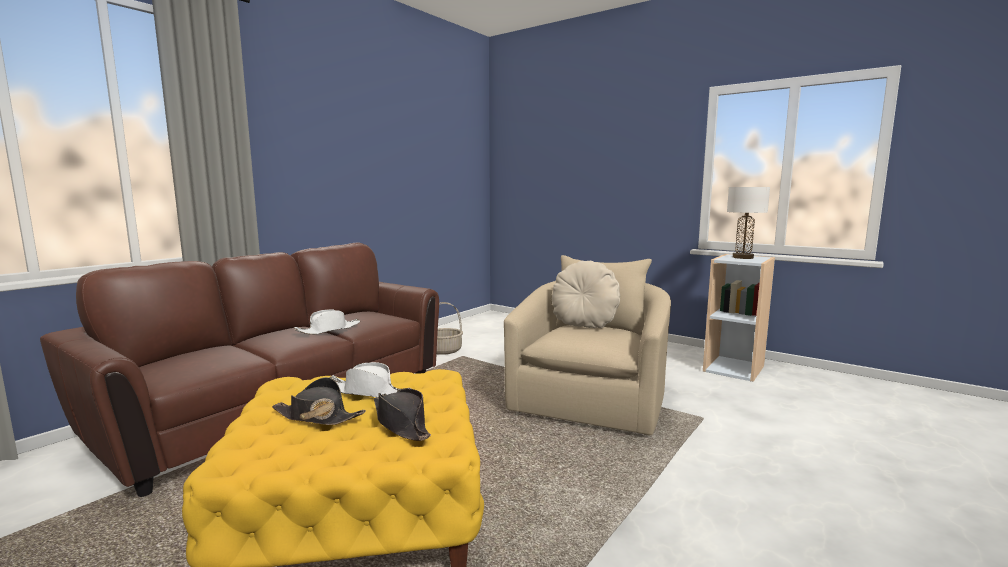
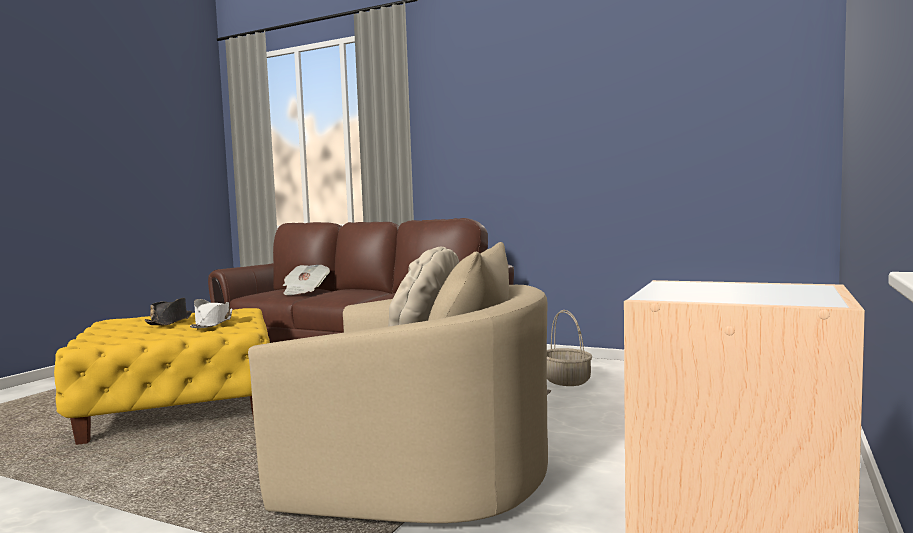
camera: 80 degrees right, 5 degrees down
white hat [294,309,360,335] -> none
black hat [374,388,431,441] -> none
table lamp [727,187,770,259] -> none
none -> newspaper [282,265,330,295]

